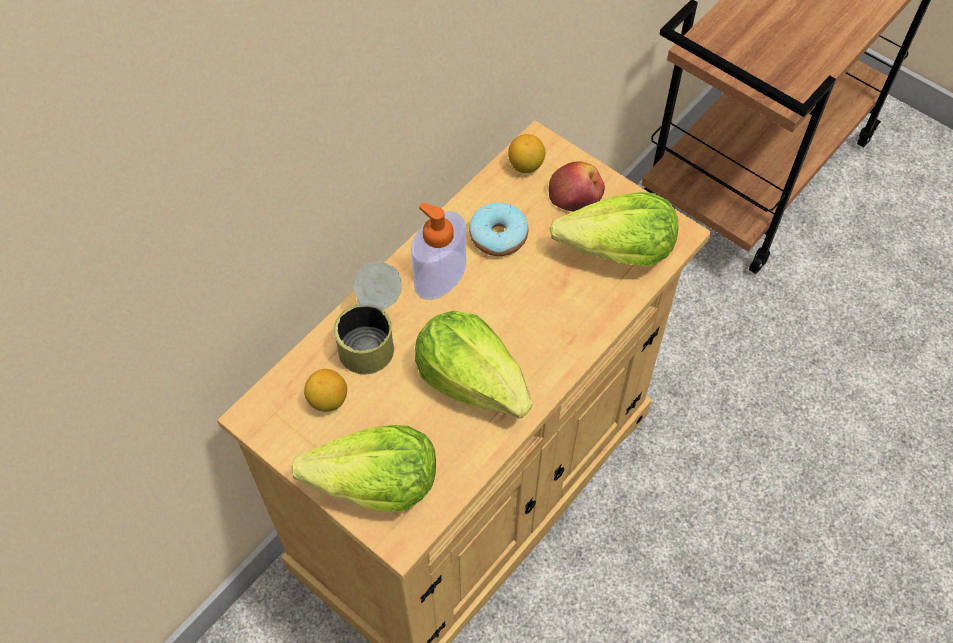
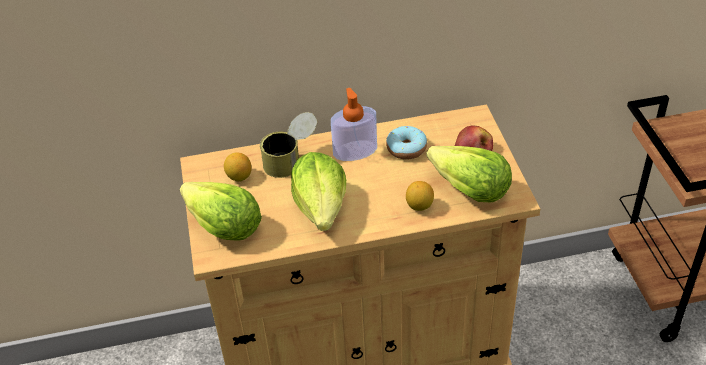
camera: 40 degrees right, 15 degrees down
lemon [508,134,545,173] -> lemon moved to [406,181,434,211]

